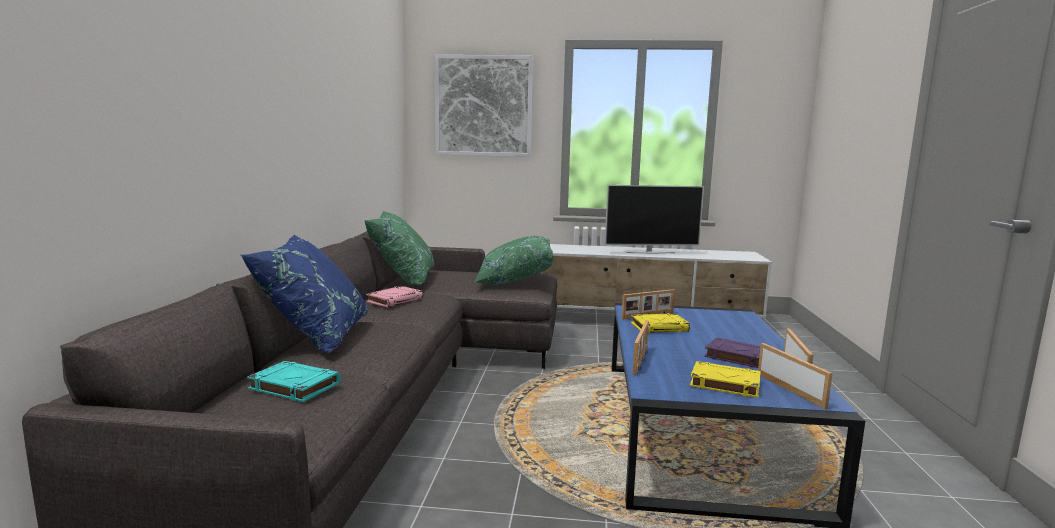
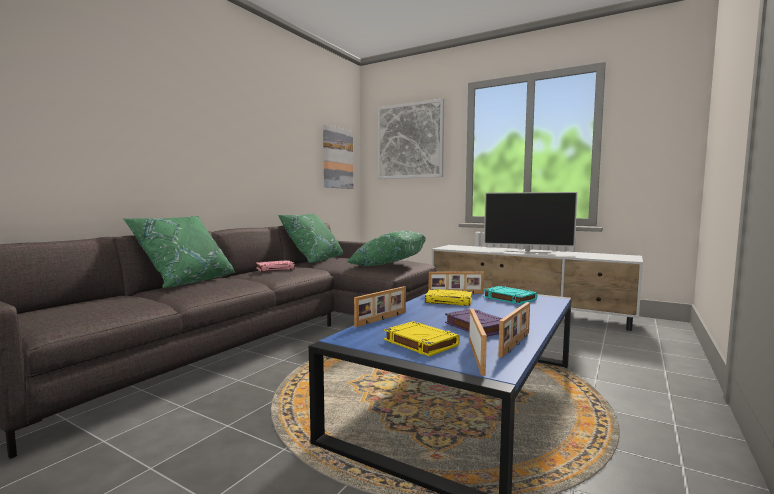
camera: 25 degrees right, 5 degrees down
blue pillow [241,235,368,353] -> green pillow [122,216,235,288]
turquoise book [247,361,341,402] -> turquoise book moved to [483,286,537,305]
none -> picture [323,125,353,189]

